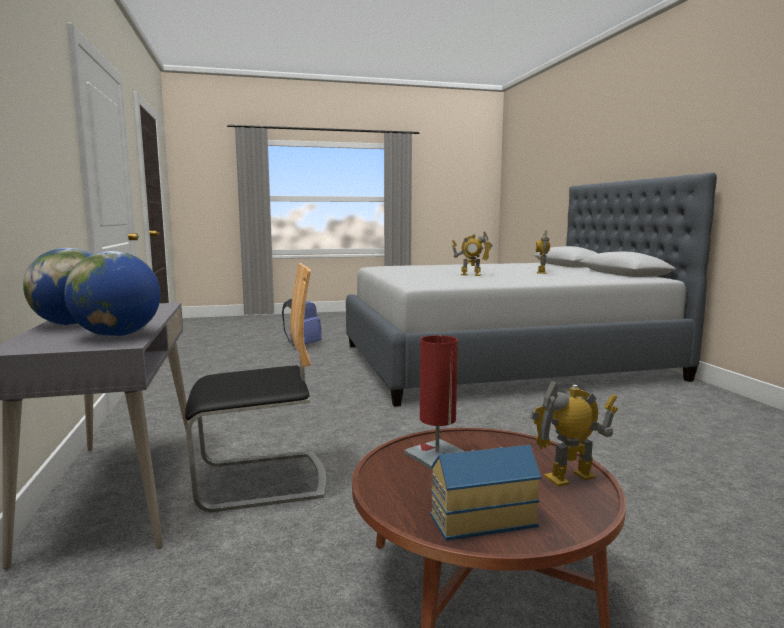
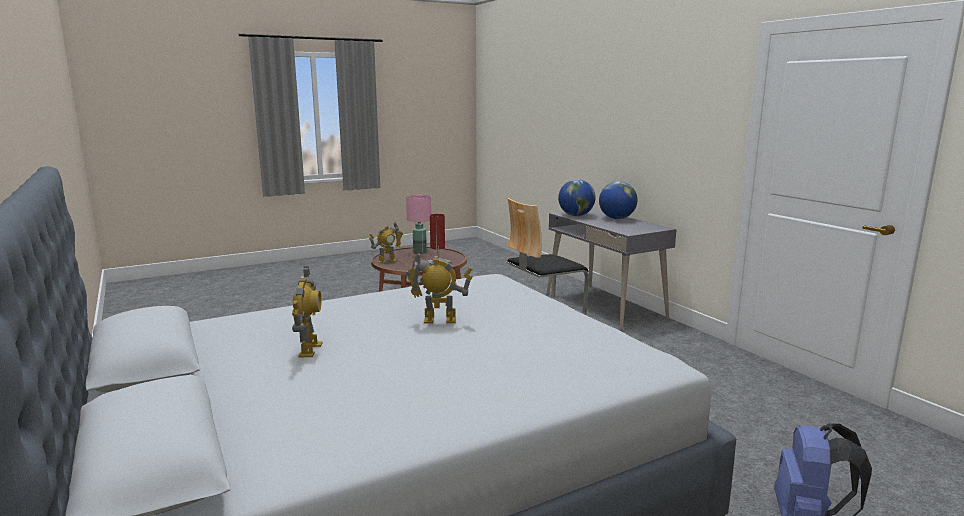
camera: 165 degrees right, 5 degrees up
toy house [431,445,541,541] -> pink table lamp [406,195,431,254]

